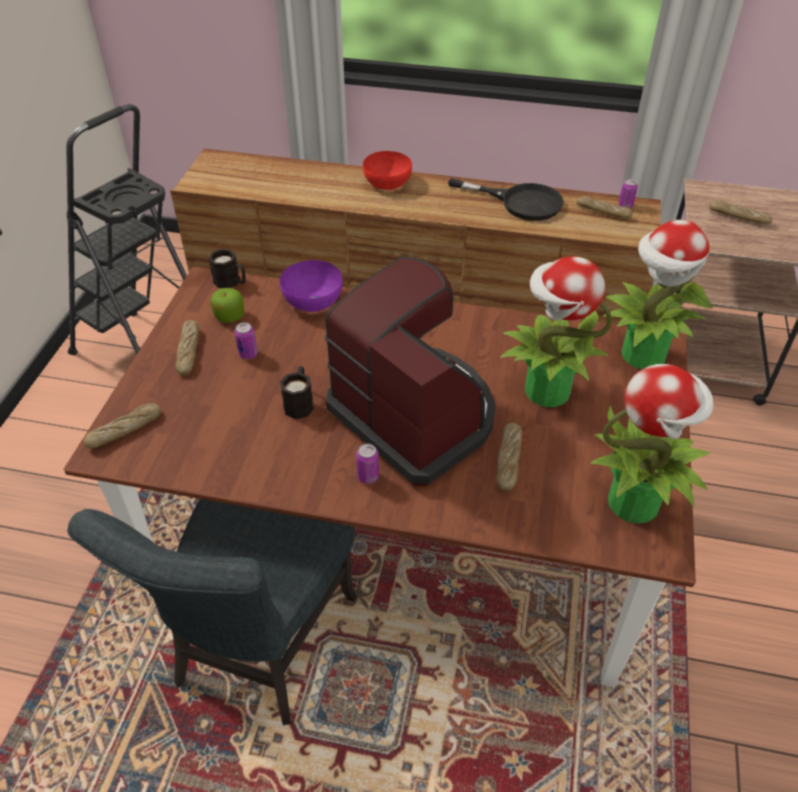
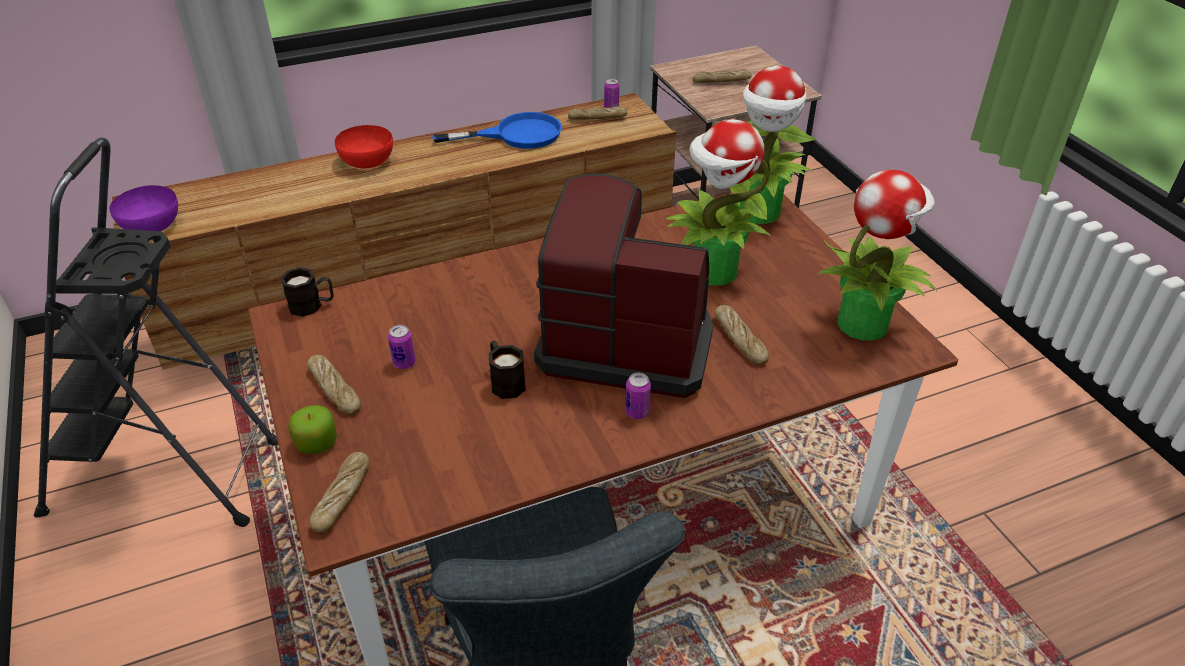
camera: 35 degrees left, 5 degrees down
apple [210,288,244,323] -> apple moved to [288,405,337,454]
purple bowl [280,260,343,312] -> purple bowl moved to [109,185,178,231]
black frying pan [448,178,564,221] -> blue frying pan [432,112,562,149]

